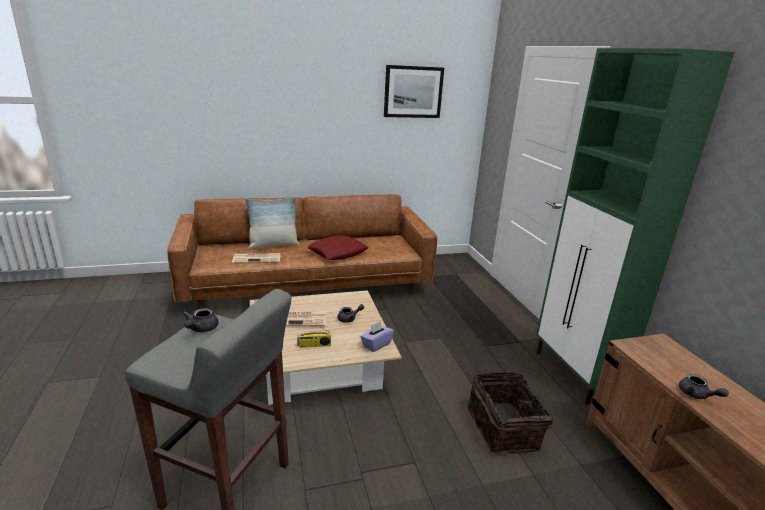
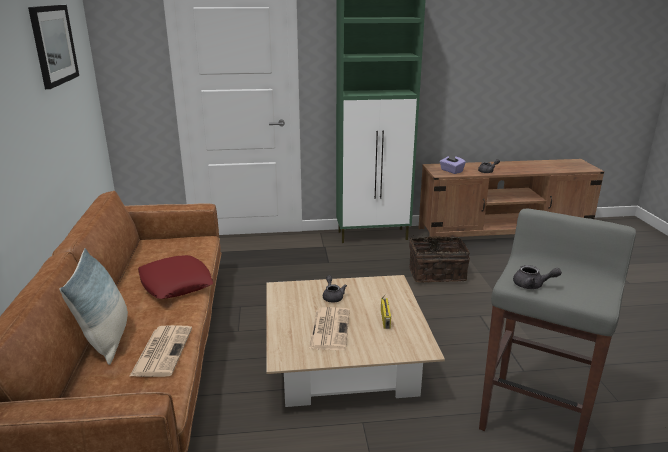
camera: 80 degrees left, 0 degrees up
purple tissue box [360,321,394,352] -> purple tissue box moved to [440,153,466,174]

